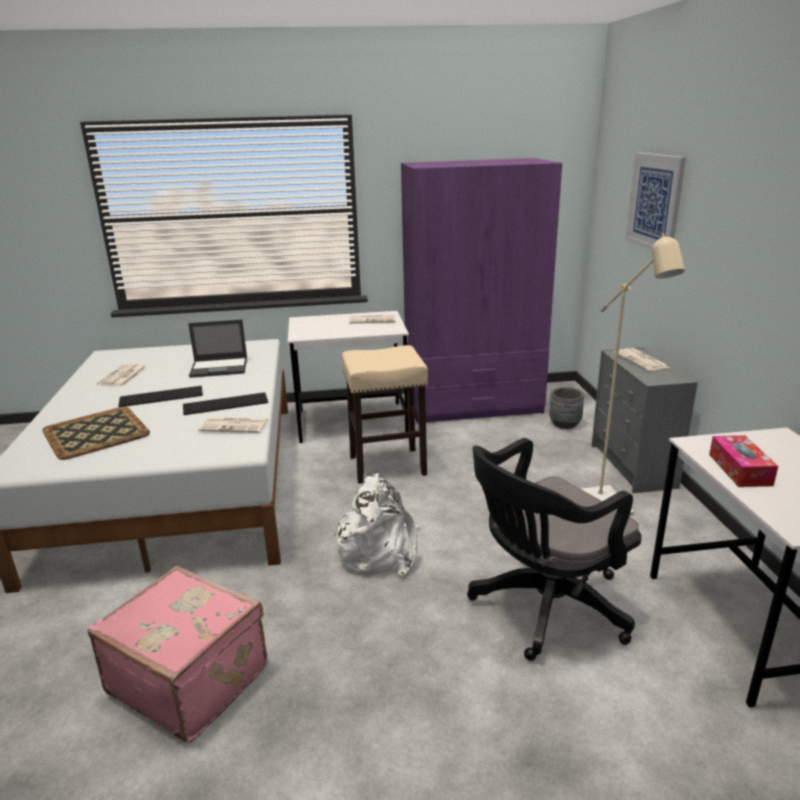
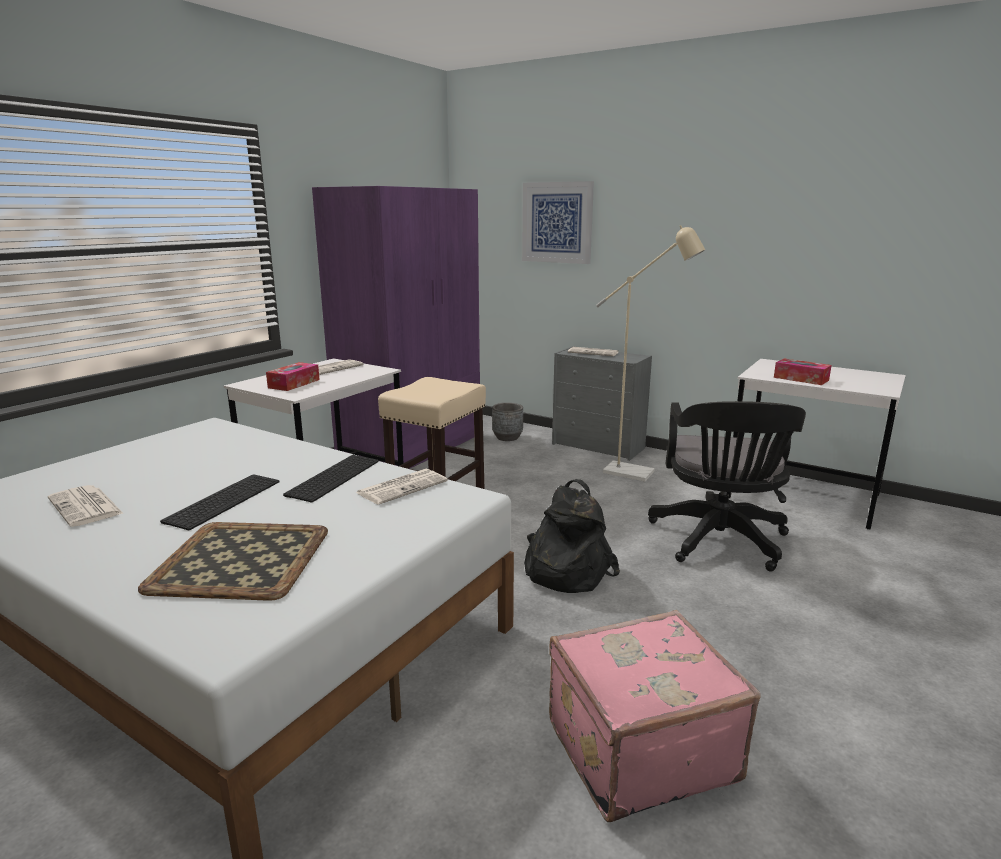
camera: 50 degrees left, 5 degrees down
laptop [188,320,247,378] -> none
white backpack [333,473,420,577] -> black backpack [524,479,620,593]
none -> tissue box [266,362,320,391]

